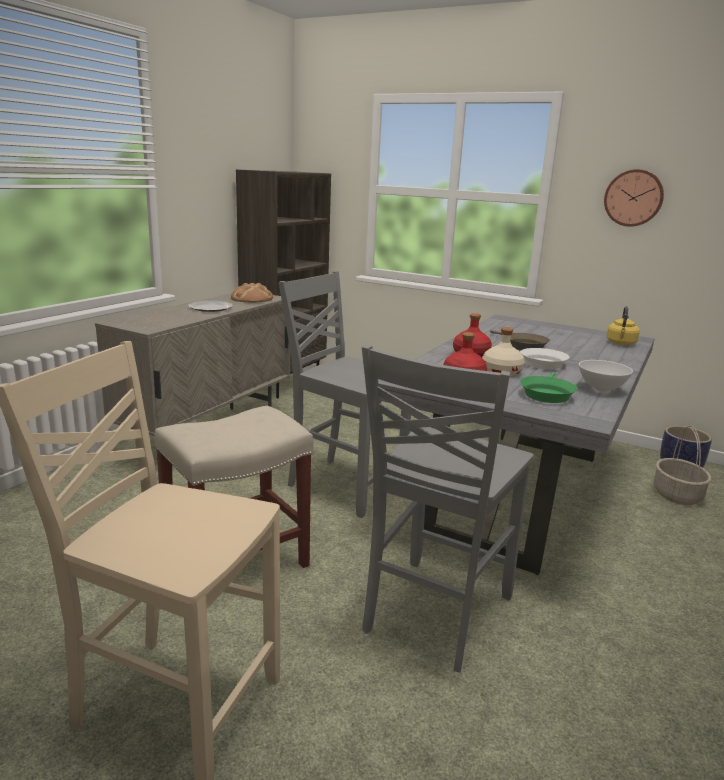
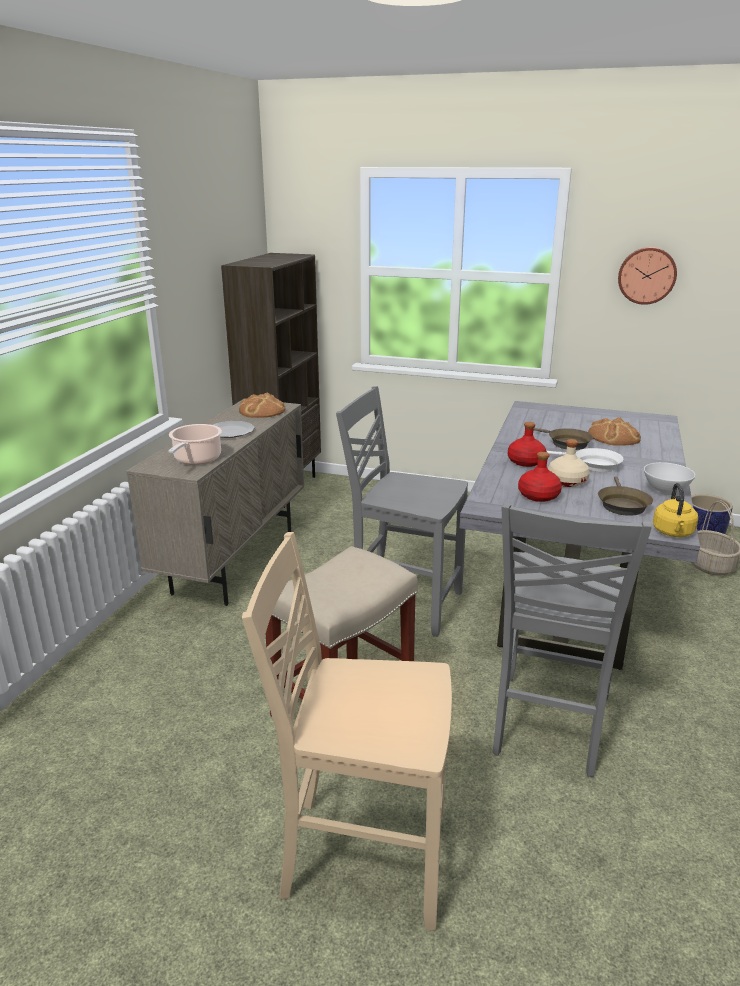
camera: 10 degrees left, 5 degrees up
green frying pan [520,372,578,403] -> brown frying pan [598,476,653,516]
yellow kettle [607,306,640,345] -> yellow kettle moved to [653,483,698,537]
none -> cooking pot [168,424,222,465]
none -> bread [588,417,641,446]

